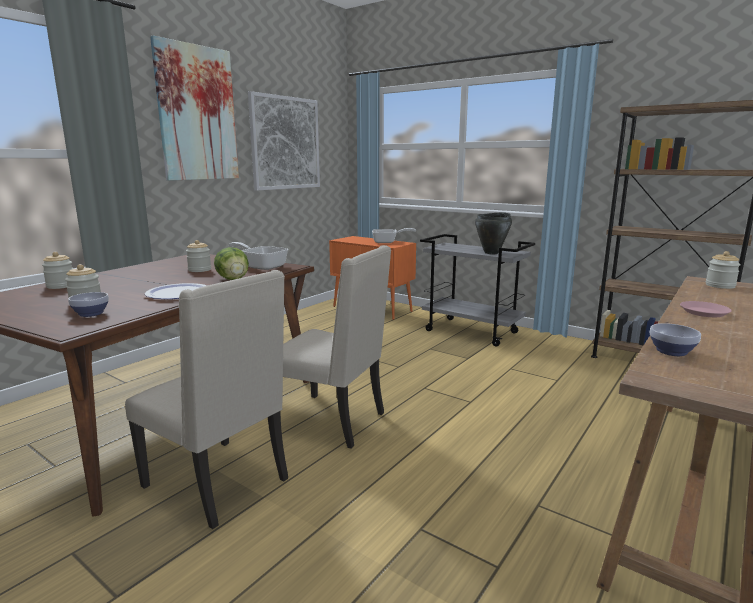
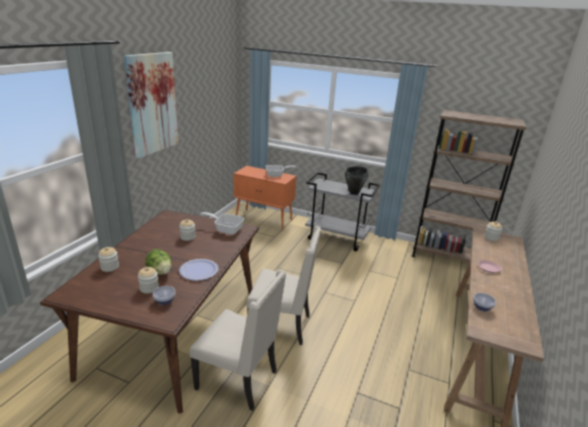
camera: 15 degrees left, 10 degrees up
lettuce [214,247,249,280] -> lettuce moved to [145,249,172,275]
picture [248,91,320,191] -> none

